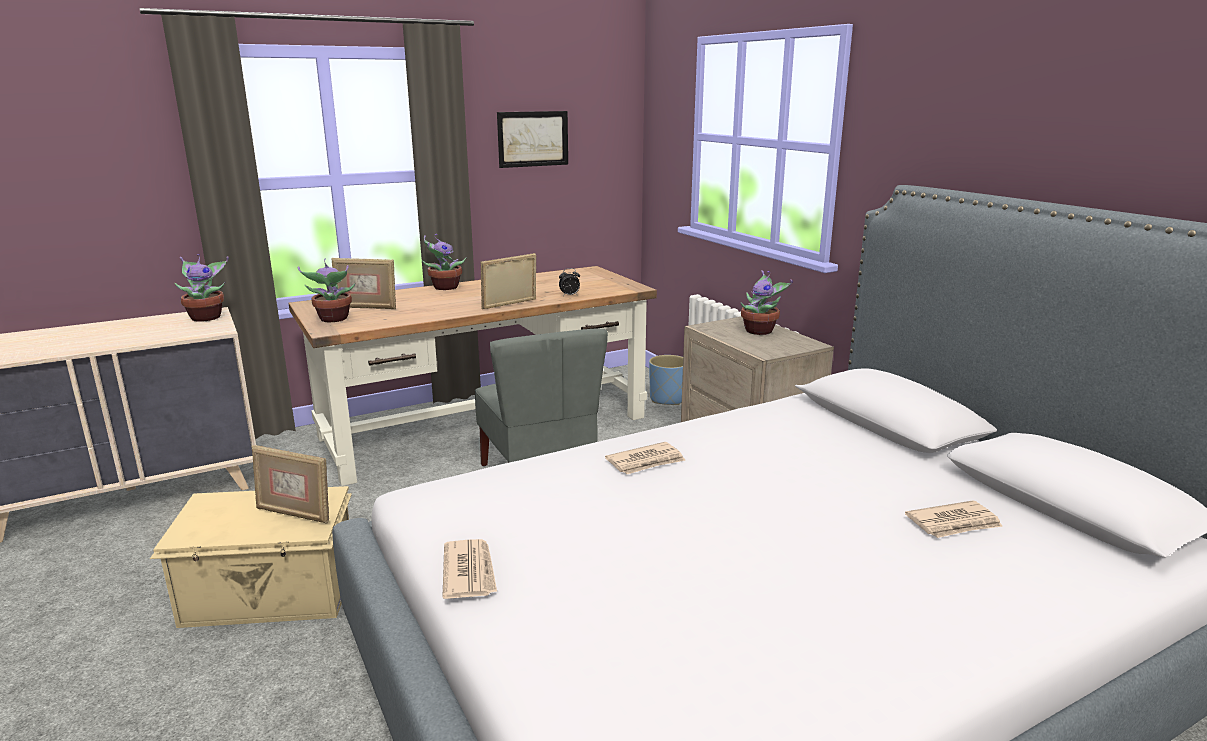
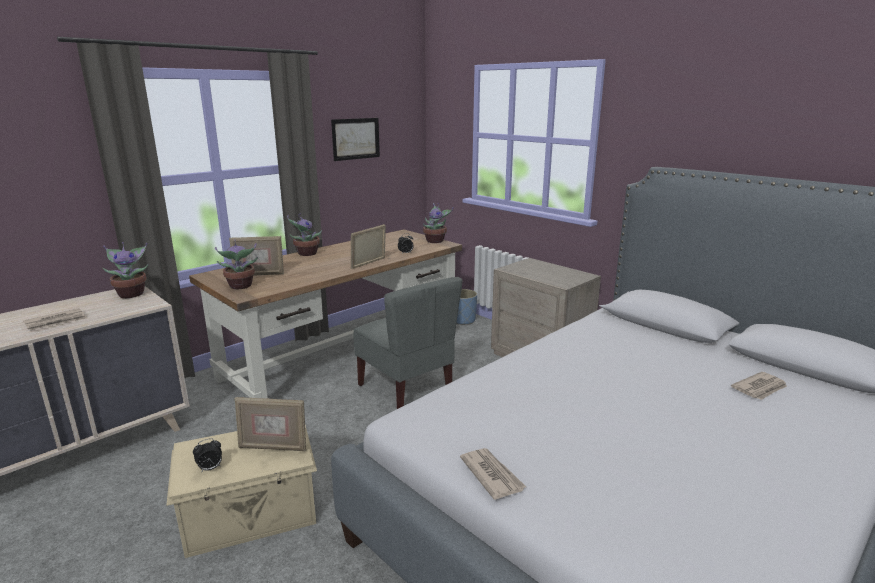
camera: 15 degrees left, 0 degrees up
newspaper [605,442,685,474] -> newspaper moved to [23,308,88,330]
potted plant [741,270,792,335] -> potted plant moved to [423,203,453,243]
none -> alarm clock [193,438,222,471]

